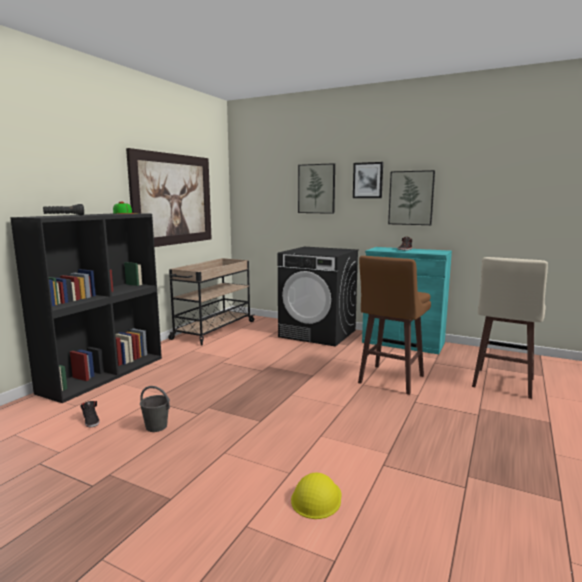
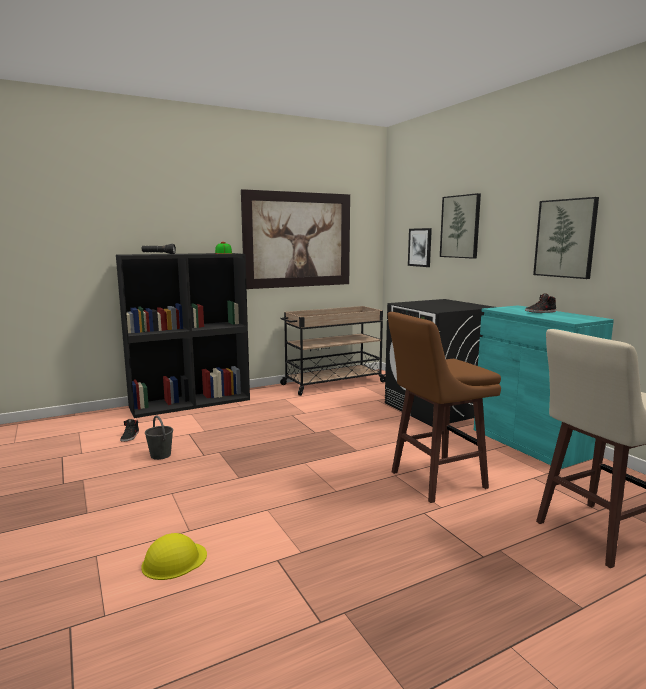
camera: 35 degrees right, 0 degrees up
picture [353,162,383,198] -> picture moved to [408,228,432,267]

